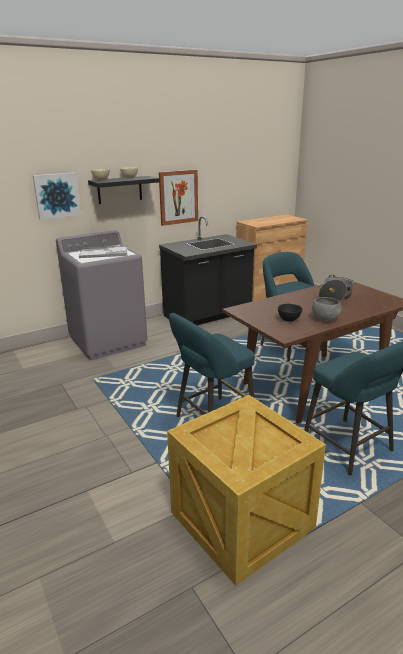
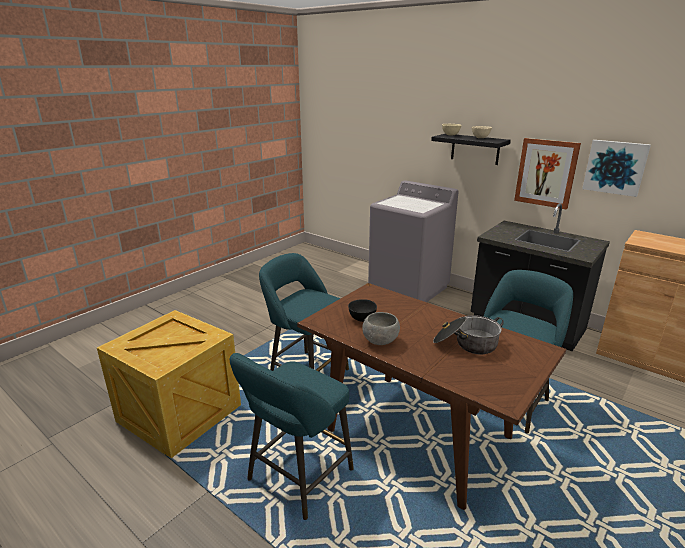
camera: 70 degrees right, 0 degrees up
picture [33,173,81,220] -> picture moved to [582,140,651,197]
tray [79,246,127,258] -> none

